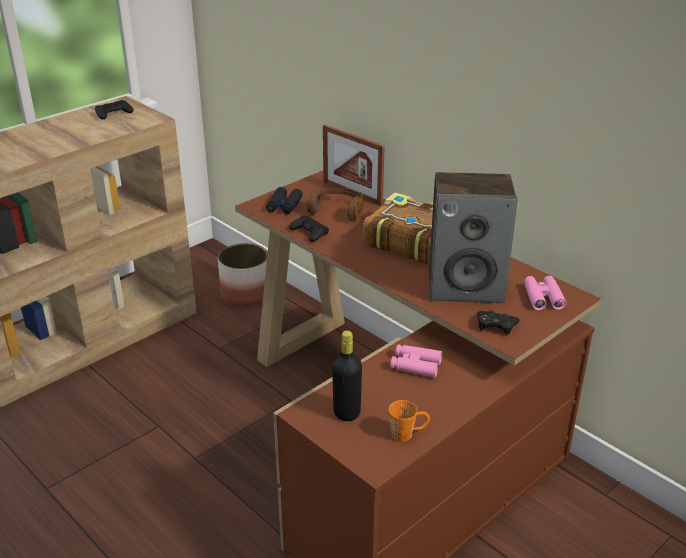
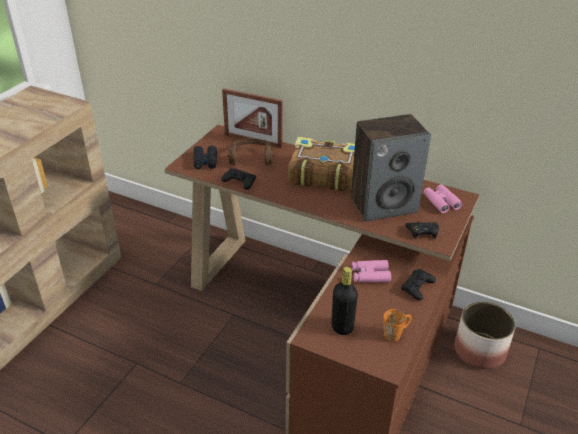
camera: 20 degrees left, 5 degrees up
black game controller [95,100,134,119] -> black game controller moved to [401,269,436,301]
planter [218,243,268,305] -> planter moved to [454,302,516,369]

